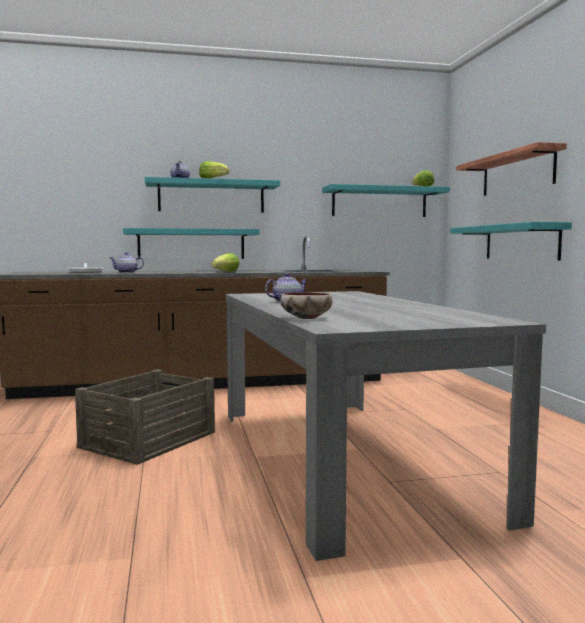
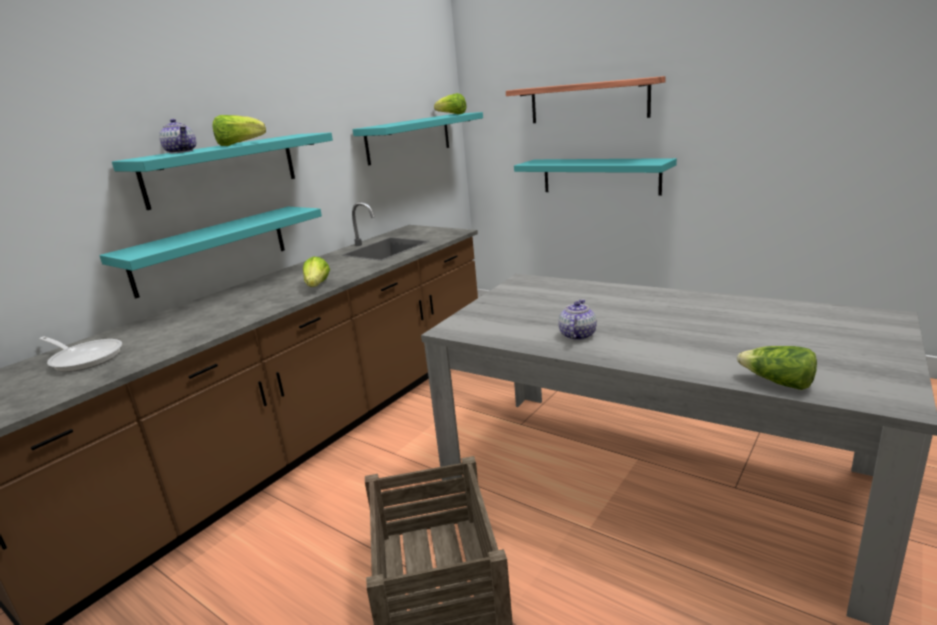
camera: 40 degrees left, 15 degrees up
teapot [109,252,144,273] -> none
bowl [280,292,332,319] -> lettuce [737,346,817,390]

